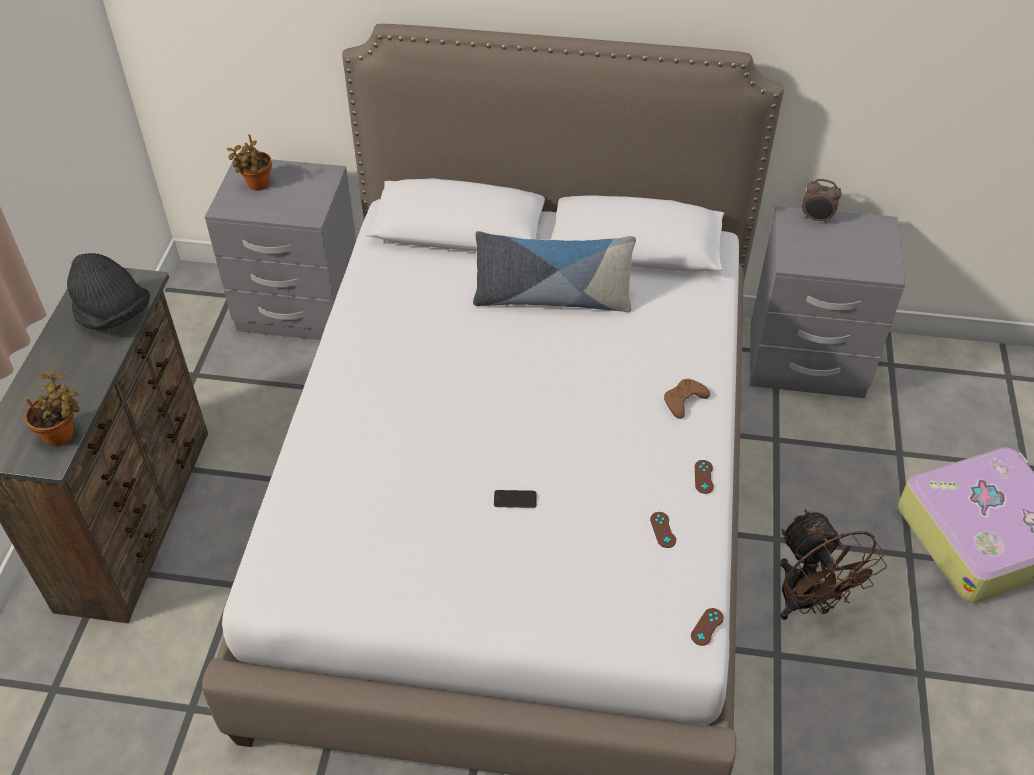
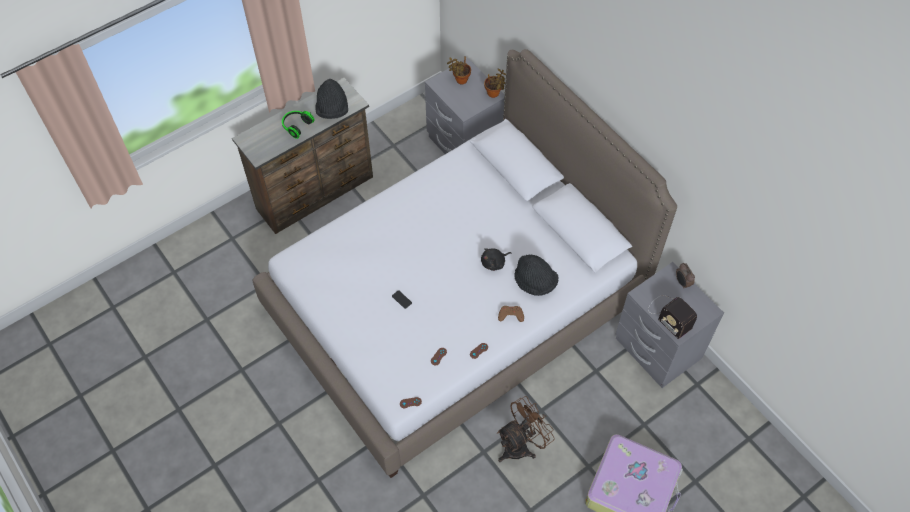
camera: 45 degrees right, 10 degrees up
potted plant [25,370,80,446] -> potted plant moved to [484,68,506,98]
pillow [473,231,636,312] -> none
brown fan [780,509,887,620] -> brown fan turned 150 degrees counterclockwise [497,396,555,462]
none -> headphones [282,111,314,139]
none -> black plush toy [481,248,512,271]
none -> black hat [514,255,559,296]
none -> radio [648,295,697,339]

